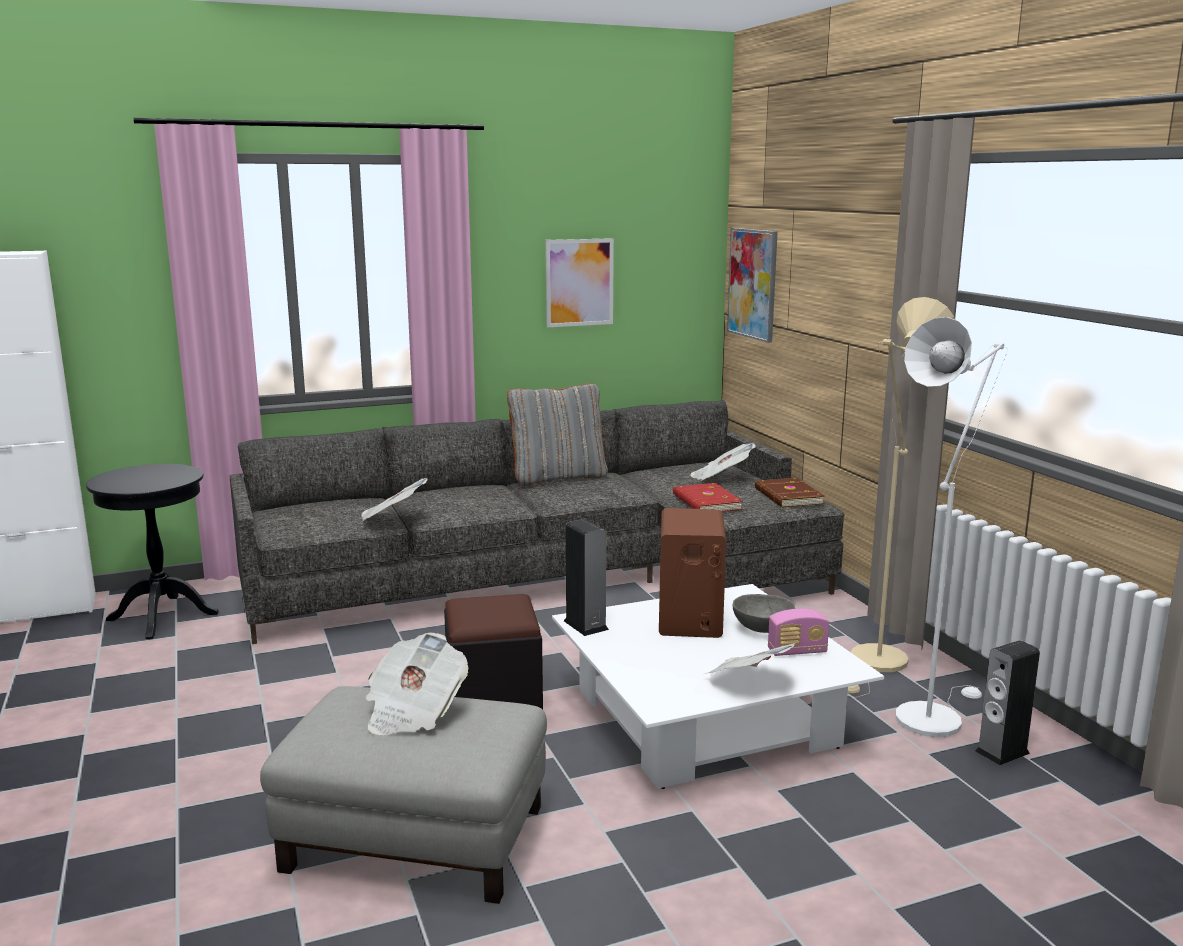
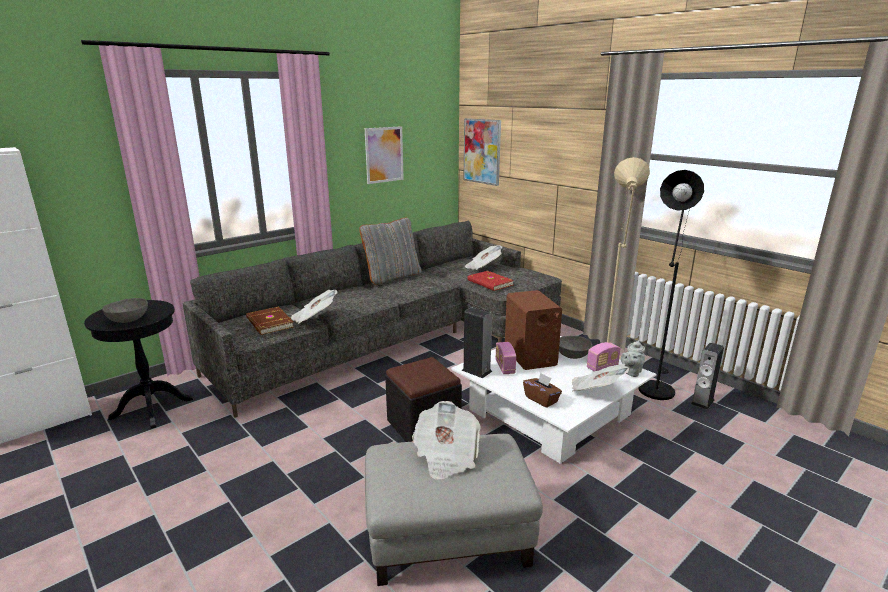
camera: 20 degrees left, 5 degrees up
brown book [755,478,825,507] -> brown book moved to [246,307,294,335]
white floor lamp [895,317,1008,737] -> black floor lamp [639,170,704,400]
none -> grey bowl [102,298,148,323]
none -> radio [495,342,516,374]
none -> brown tissue box [523,372,562,408]
none -> grey teapot [621,340,645,377]

